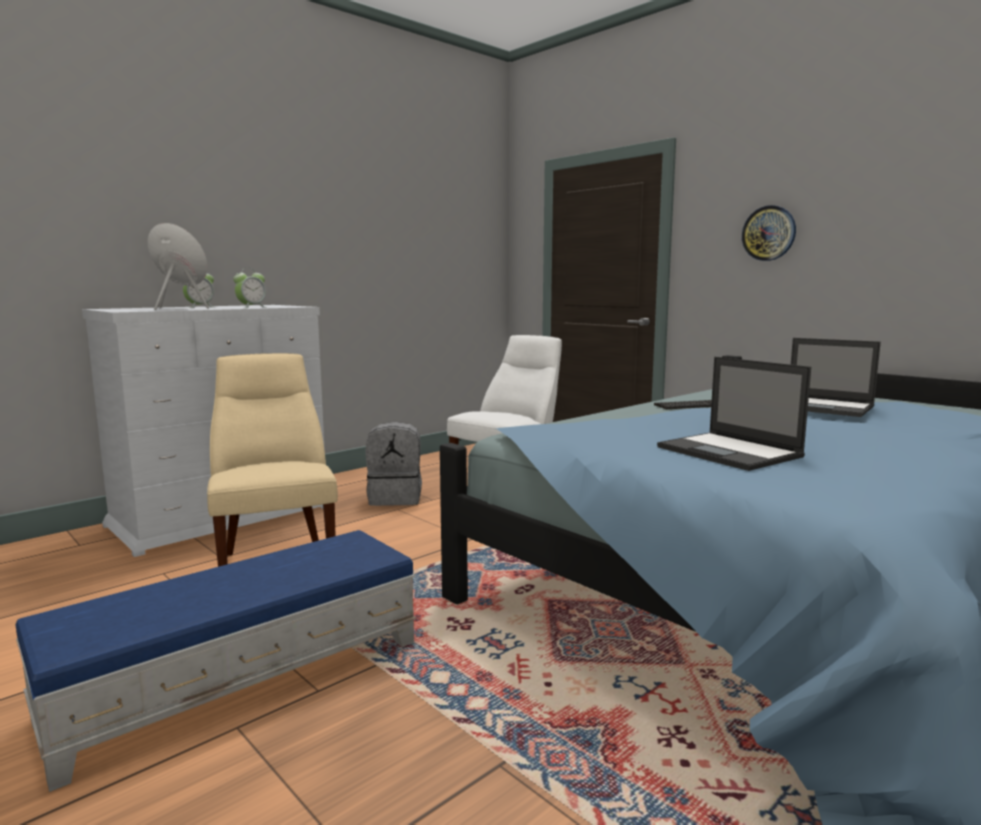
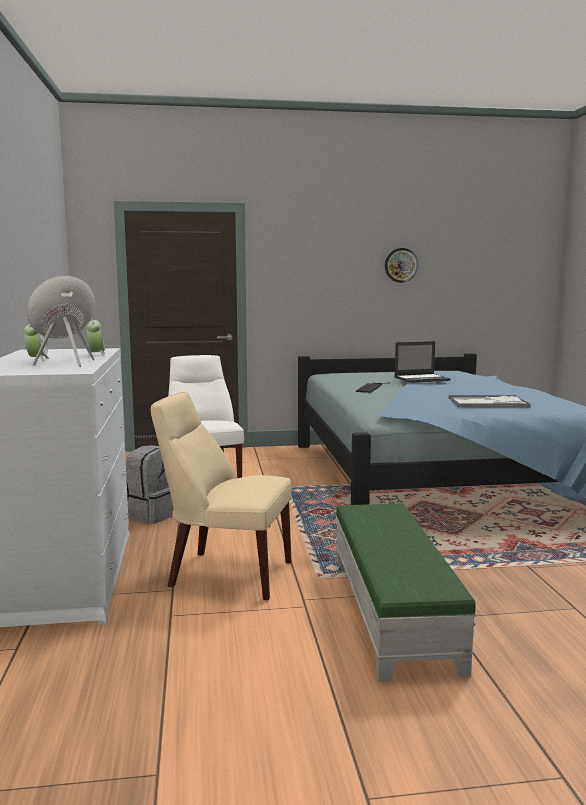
camera: 55 degrees left, 0 degrees up
blue ottoman [15,530,416,792] -> green ottoman [335,504,477,681]
laptop [657,357,811,471] -> tray [448,395,531,408]
wall clock [742,205,796,261] -> wall clock moved to [385,248,418,283]

